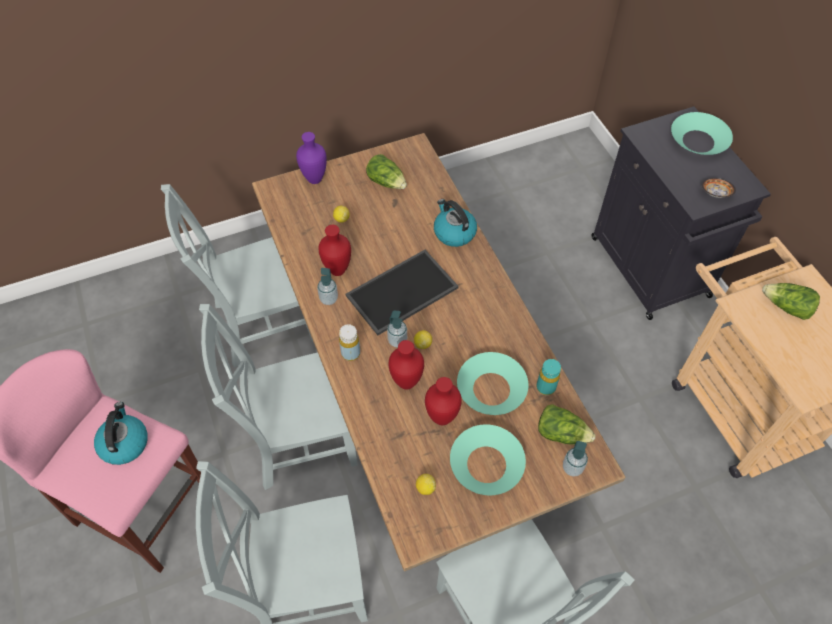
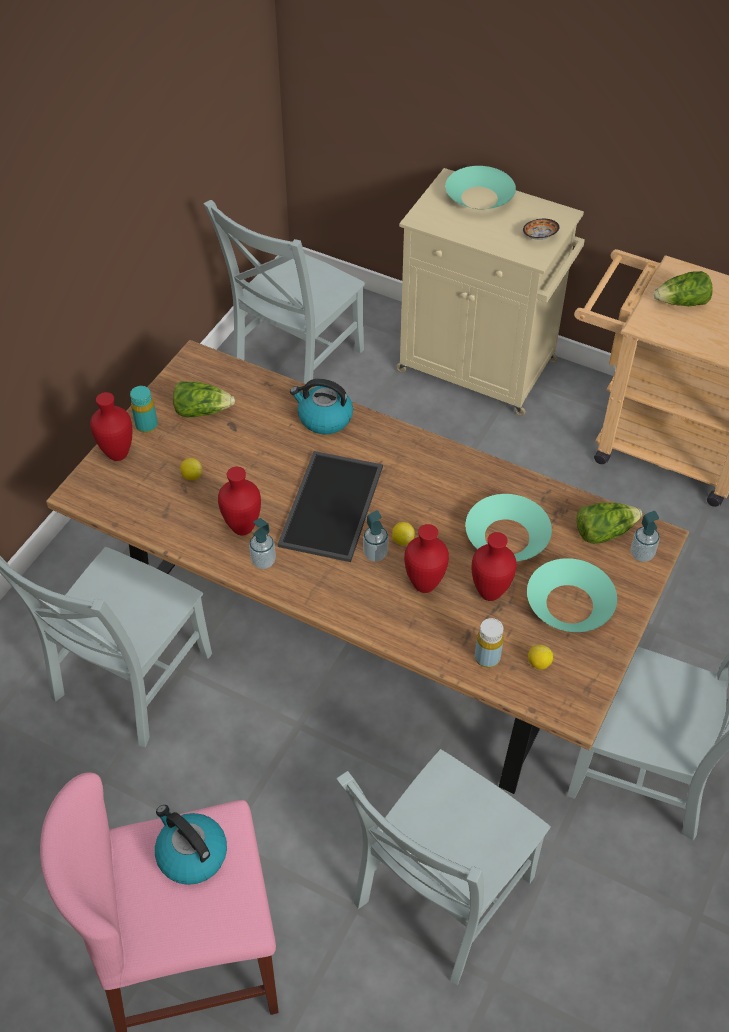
camera: 40 degrees left, 5 degrees down
grey chair [199,304,358,490] -> grey chair moved to [203,200,366,384]
purple vase [296,132,327,184] -> red vase [90,392,132,461]
yellow bottle [339,324,360,361] -> yellow bottle moved to [475,618,504,668]
turquoise bottle [536,359,561,395] -> turquoise bottle moved to [130,386,158,433]
black cabinet [591,107,771,320] -> beige cabinet [396,168,585,416]

